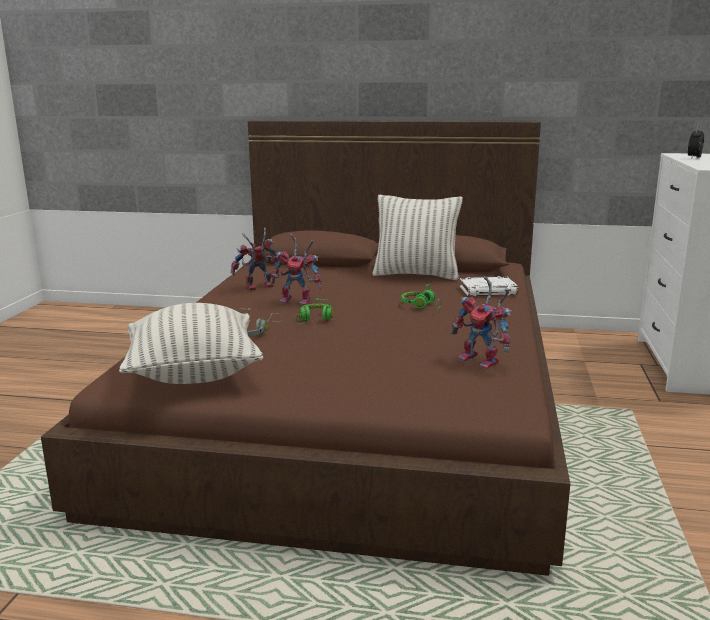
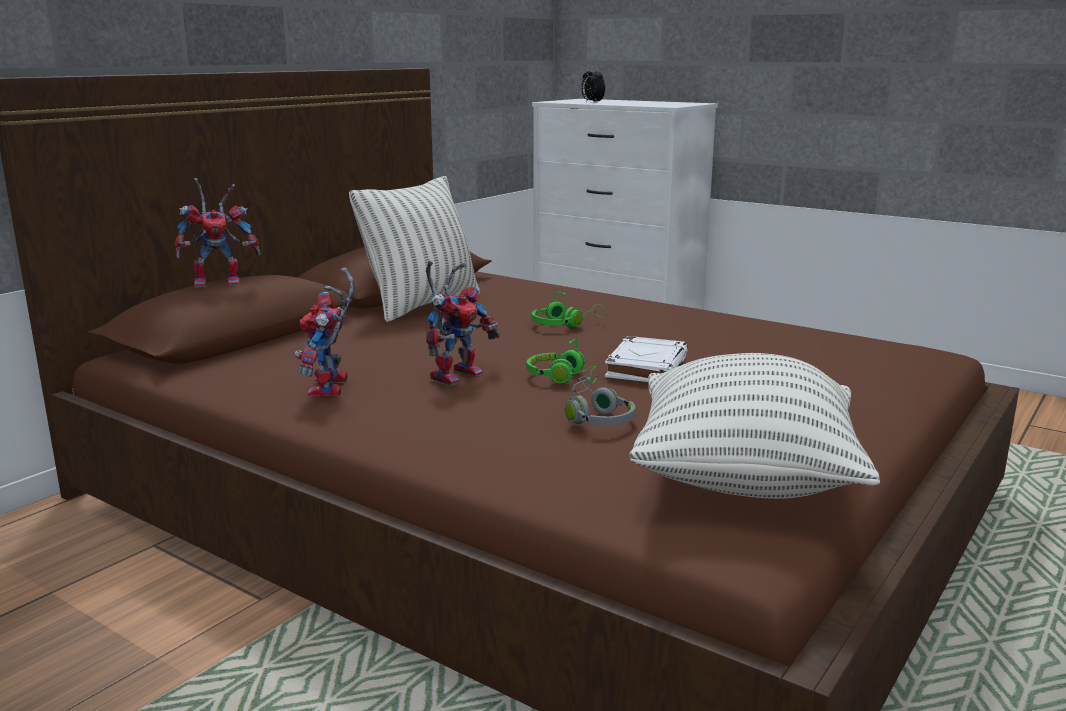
camera: 65 degrees left, 0 degrees up
toy robot [450,276,512,369] -> toy robot moved to [175,178,261,287]
white book [460,276,518,296] -> white book moved to [605,336,688,382]

